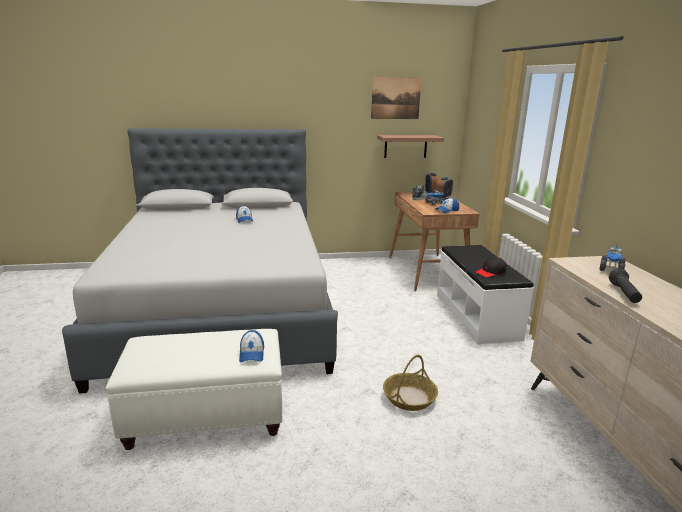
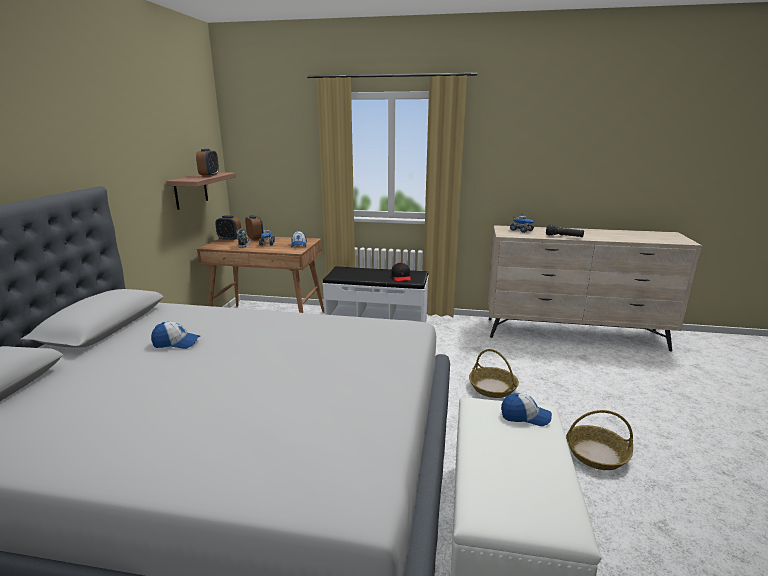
camera: 70 degrees left, 0 degrees up
picture [371,77,421,119] -> none
none -> alarm clock [196,149,219,177]
none -> basket [566,410,633,470]

